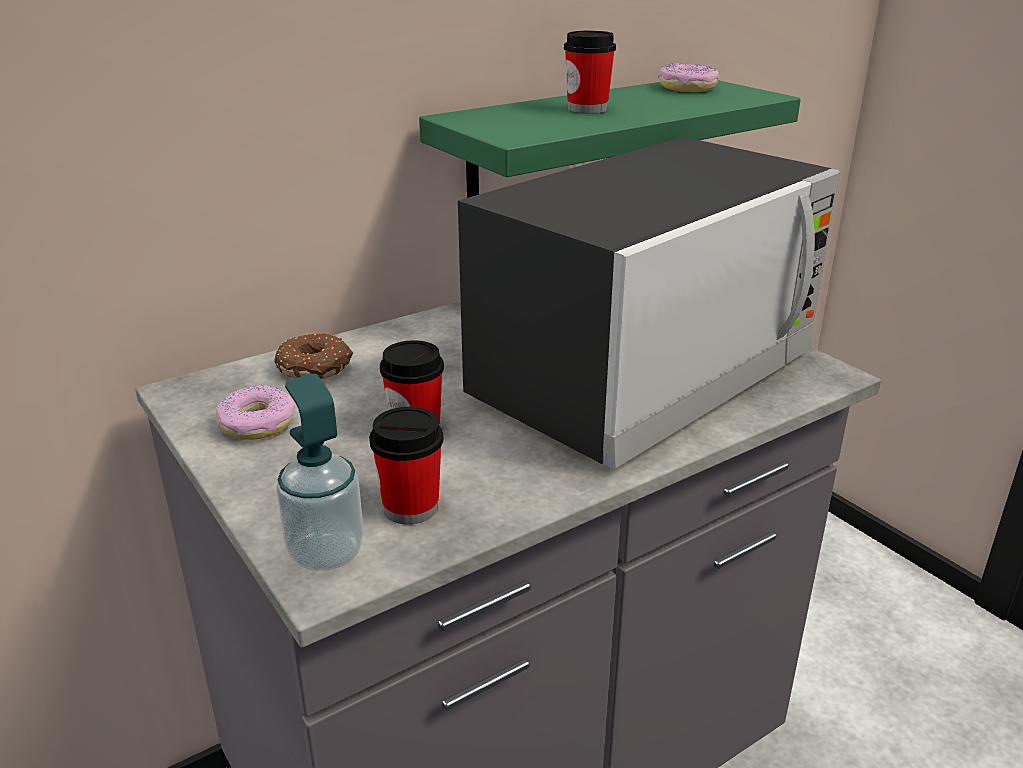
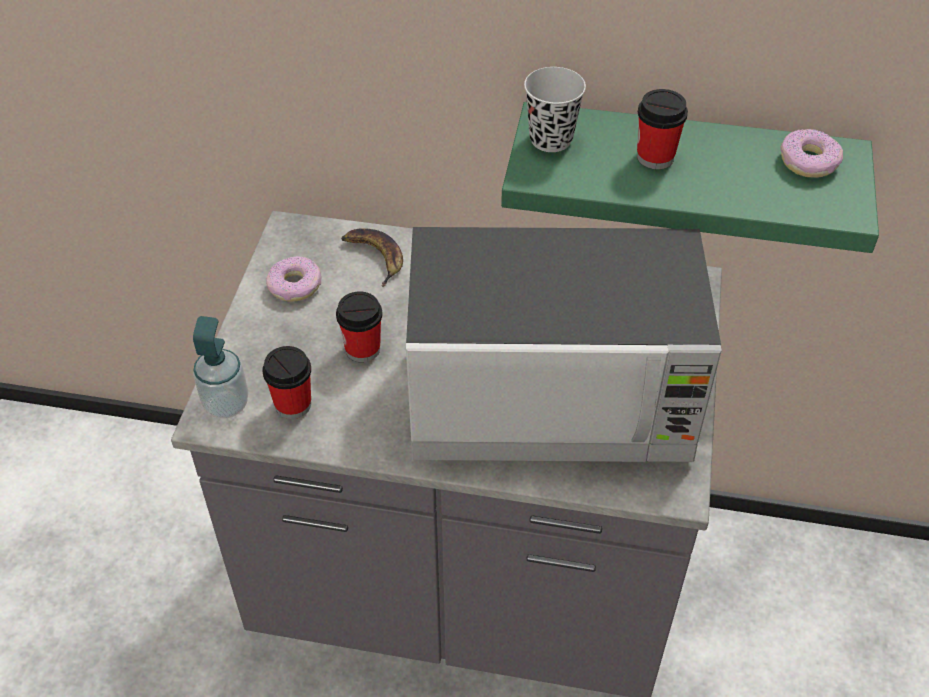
camera: 45 degrees right, 20 degrees up
donut [274,333,353,379] -> banana [341,228,403,287]
none -> black cup [524,67,586,152]

